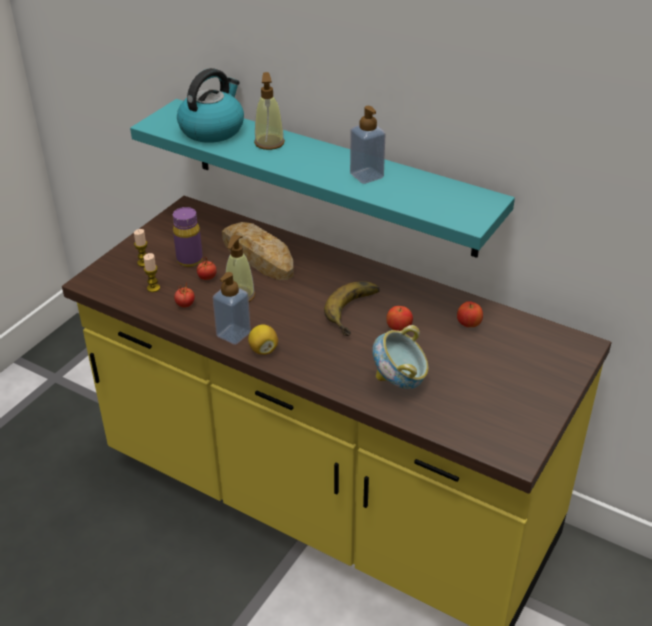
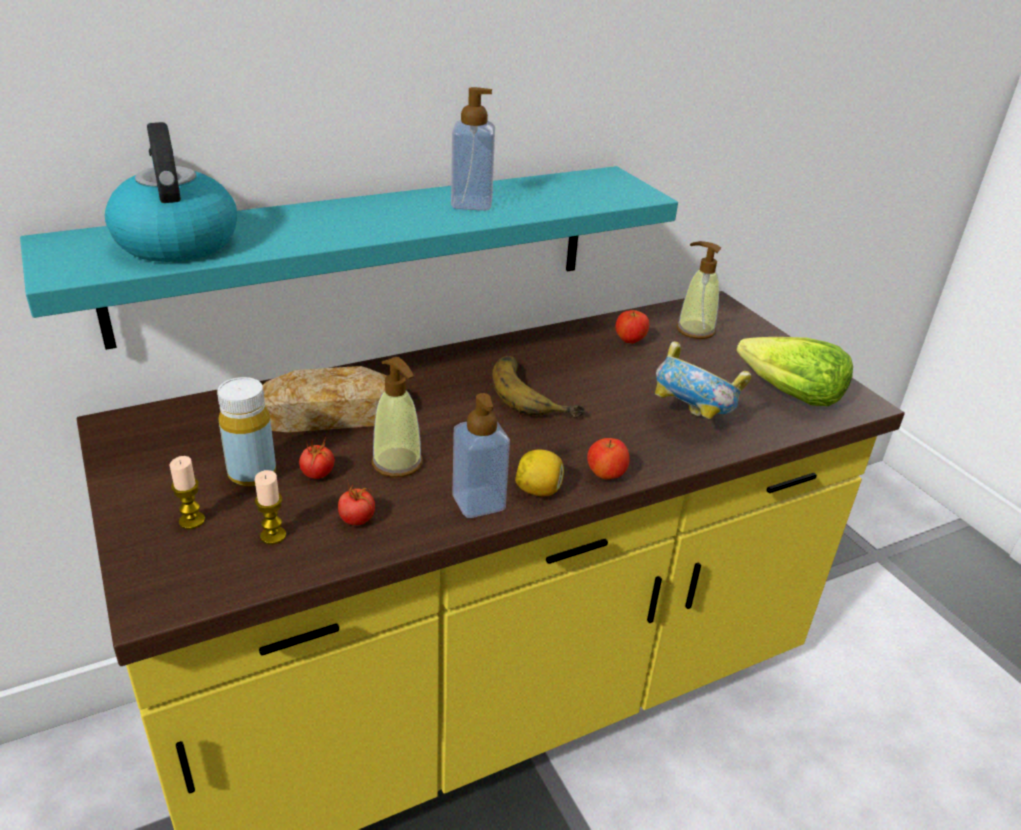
camera: 60 degrees left, 5 degrees down
purple bottle [173,207,203,267] -> yellow bottle [217,377,276,486]
soap dispenser [254,72,285,150] -> soap dispenser moved to [677,241,721,339]
apple [386,306,413,331] -> apple moved to [587,438,630,479]
none -> lettuce [736,337,853,406]

